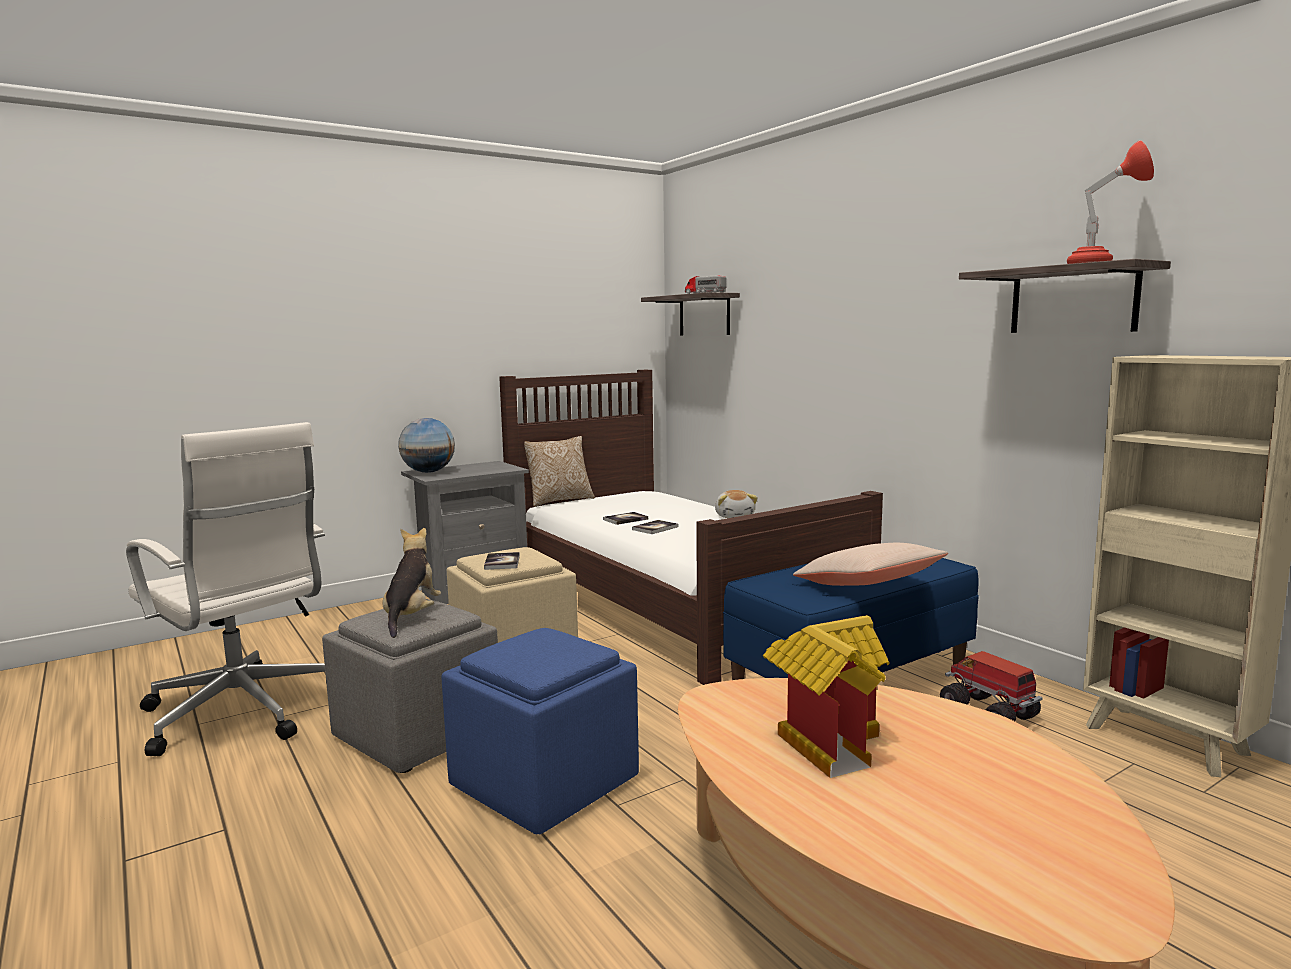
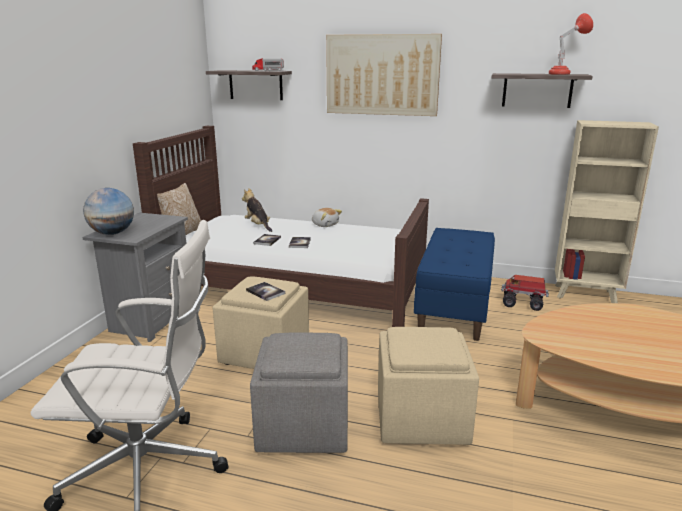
camera: 40 degrees left, 10 degrees up
plush toy [383,528,441,638] -> plush toy moved to [242,188,272,232]
blue ottoman [441,628,639,834] -> beige ottoman [378,327,479,445]
toy house [763,615,890,778] -> none
beige pillow [793,543,948,586] -> none
none -> picture [326,34,442,116]

